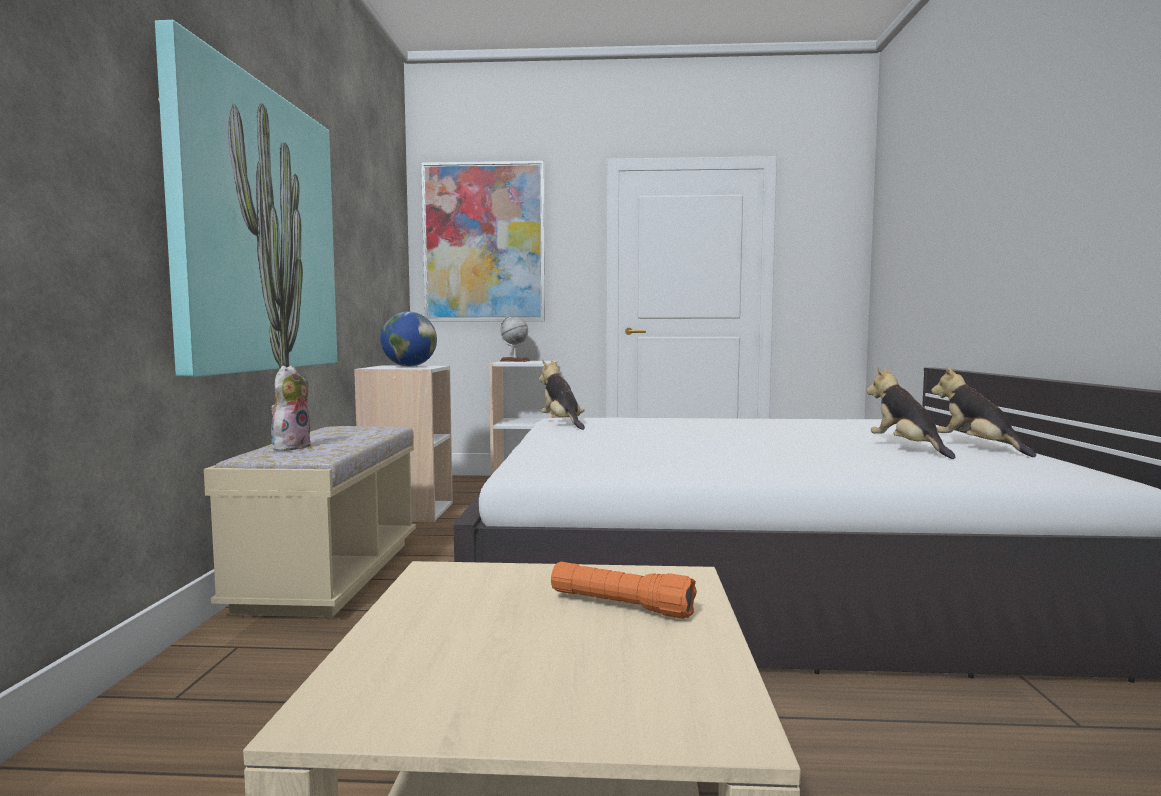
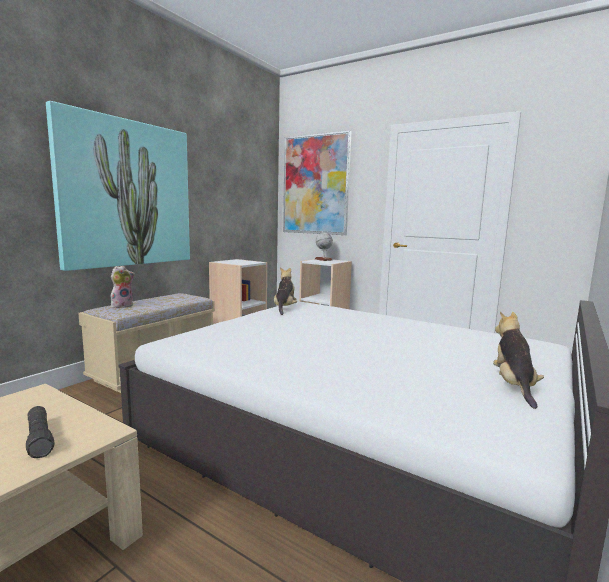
camera: 30 degrees right, 5 degrees up
globe [380,312,437,366] -> none
orange flashlight [551,562,697,619] -> black flashlight [26,406,55,458]
plush toy [867,368,955,459] -> none

